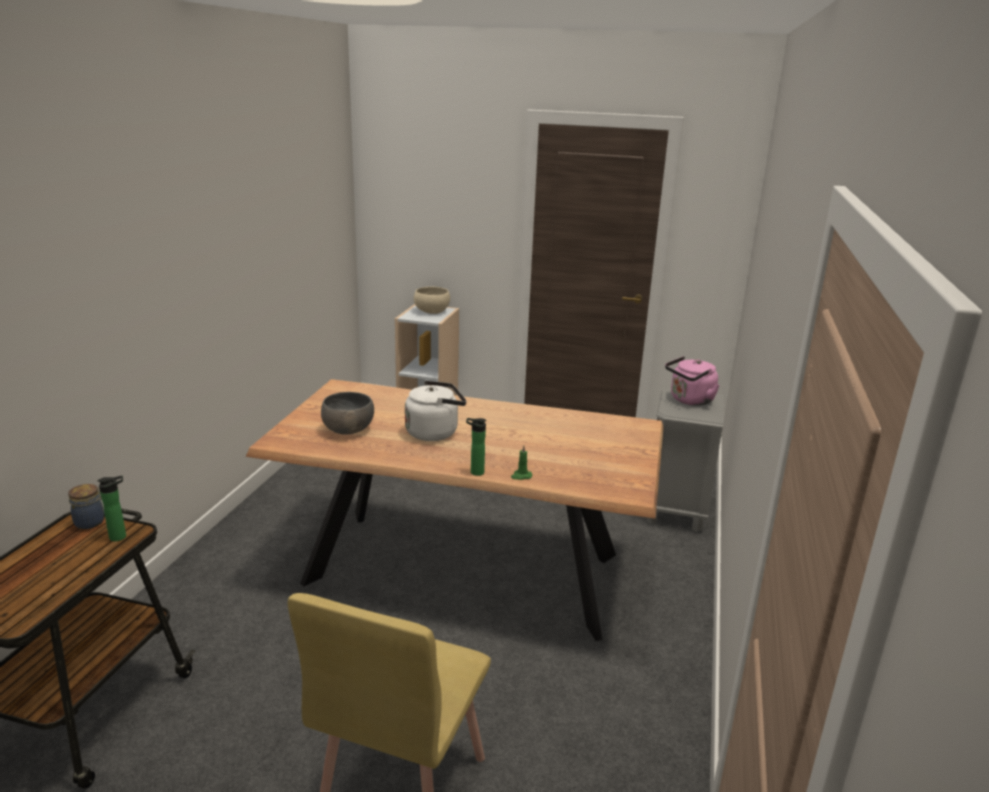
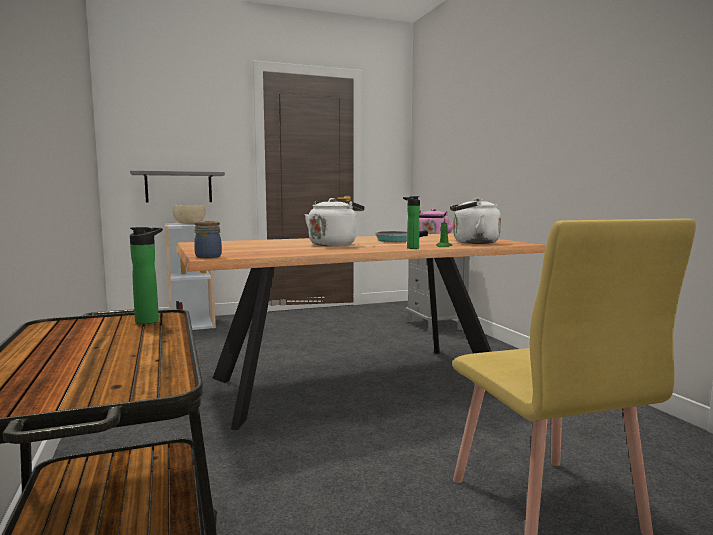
camera: 35 degrees left, 15 degrees down
jar [68,484,104,529] -> jar moved to [194,221,222,258]
grey bowl [321,392,374,435] -> none
none -> grey shelf [130,171,225,202]
none -> frying pan [375,230,428,242]
none -> white kettle [450,198,501,244]

